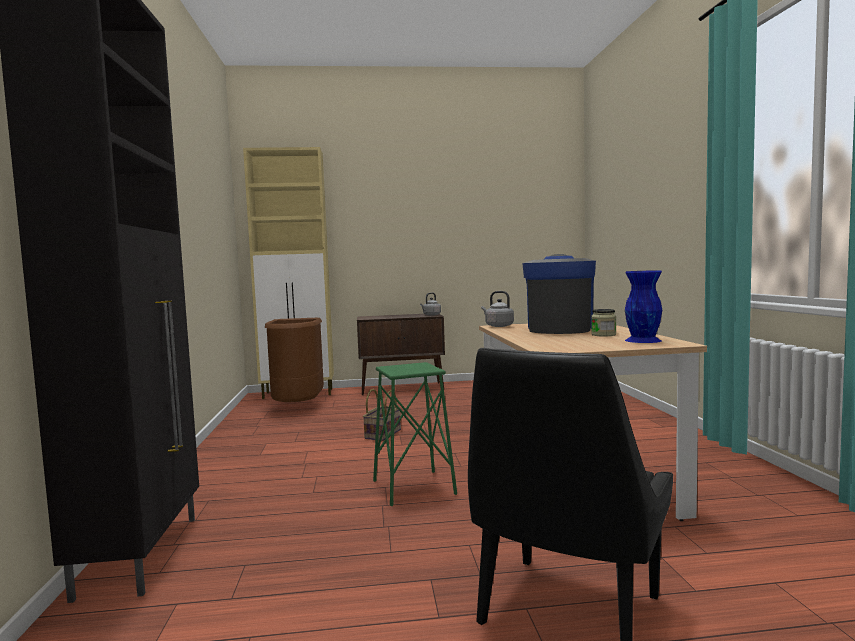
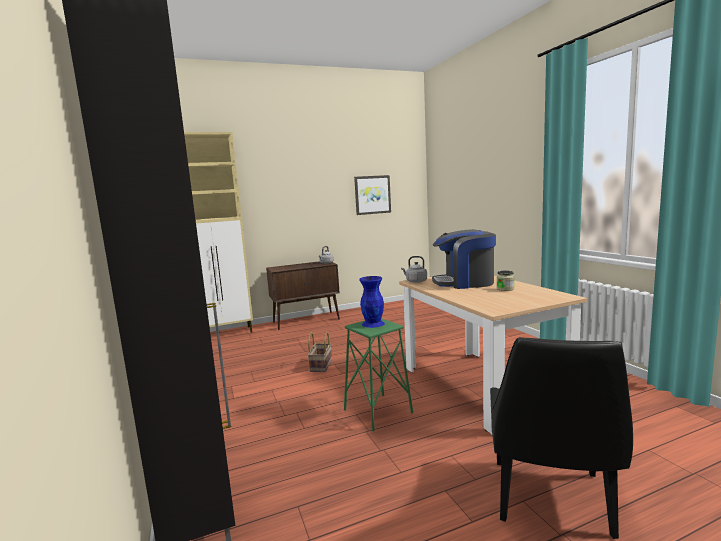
camera: 15 degrees left, 5 degrees up
brown trash can [265,318,324,402] -> none
coffee machine [522,254,596,334] -> coffee machine turned 90 degrees counterclockwise [432,229,496,289]
blue vase [625,270,662,343] -> blue vase moved to [359,276,385,328]
none -> picture [354,175,391,215]

